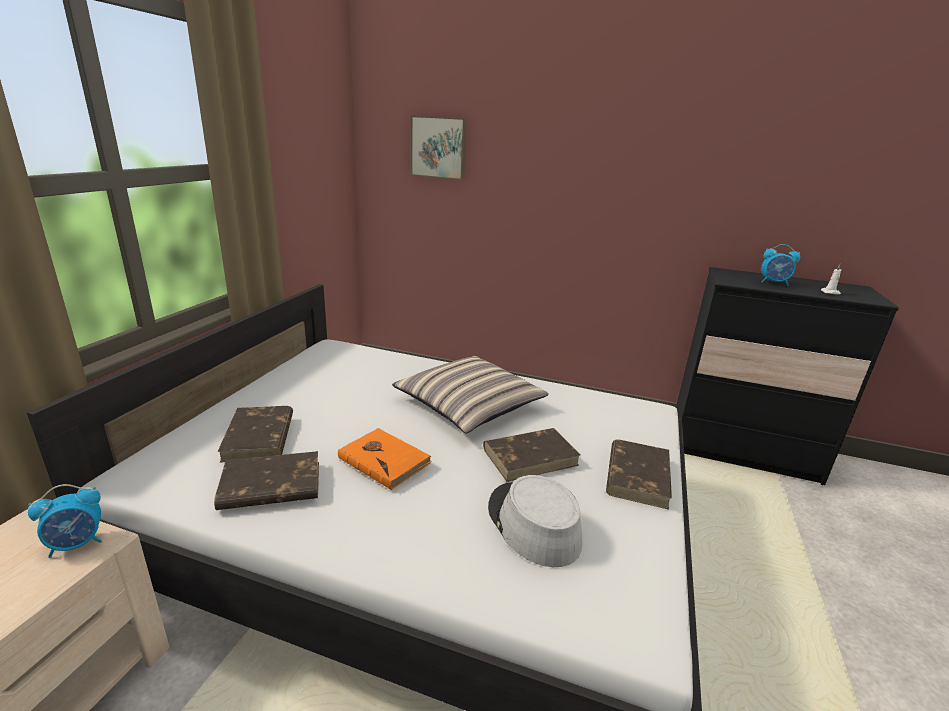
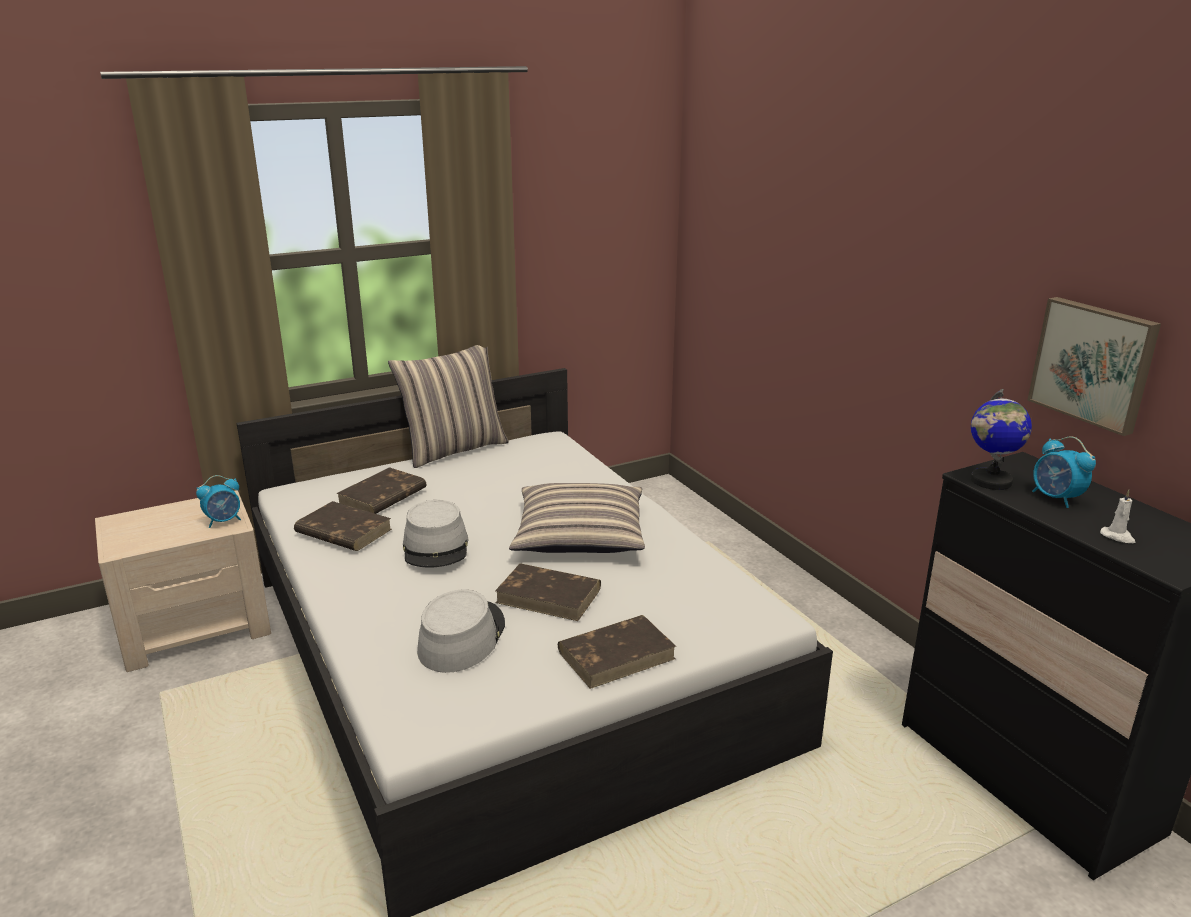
camera: 45 degrees right, 0 degrees up
alarm clock [28,484,102,558] -> alarm clock turned 45 degrees counterclockwise [196,475,241,528]
orange book [338,428,432,490] -> grey hat [403,500,469,568]
picture [410,115,467,180] -> picture moved to [1027,297,1161,436]
none -> pillow [388,345,509,468]
none -> globe [971,389,1032,490]

